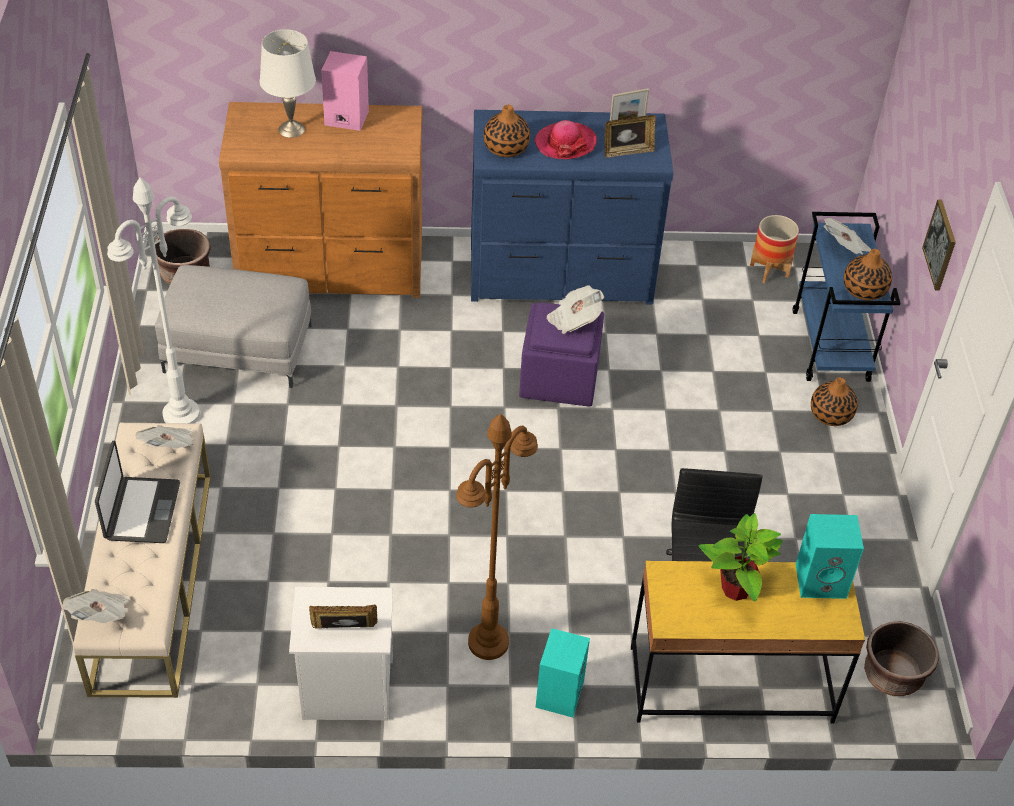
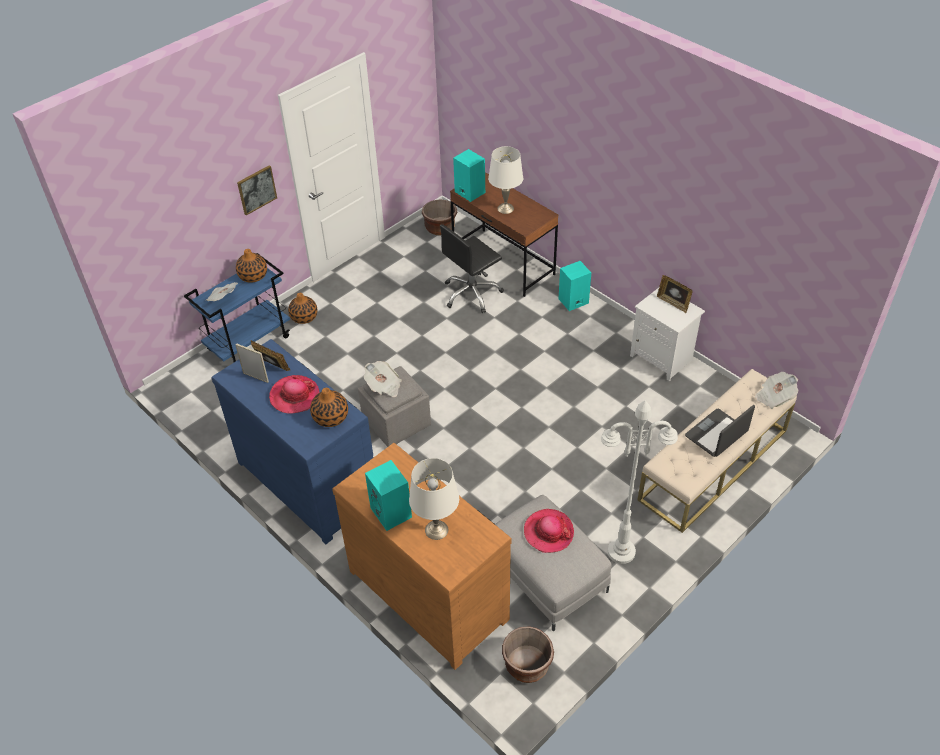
camera: 130 degrees left, 0 degrees up
newspaper [135,425,195,448] -> none
pink speaker [321,51,369,131] -> turquoise speaker [365,460,412,531]
brown floor lamp [456,414,538,660] -> none
purple ottoman [519,303,604,407] -> grey ottoman [358,366,431,447]
yellow desk [631,561,865,723] -> brown desk [450,172,559,297]
potted plant [698,513,783,602] -> white table lamp [488,146,523,214]
planter [750,215,799,284] -> none
none -> hat [524,509,574,553]

